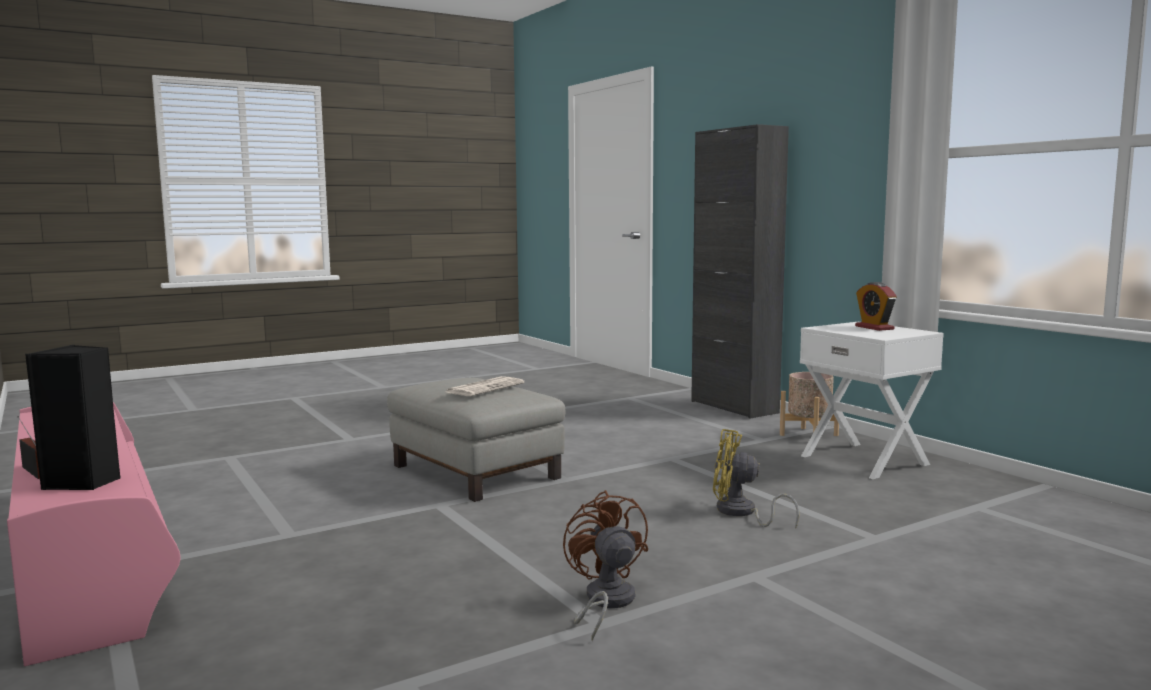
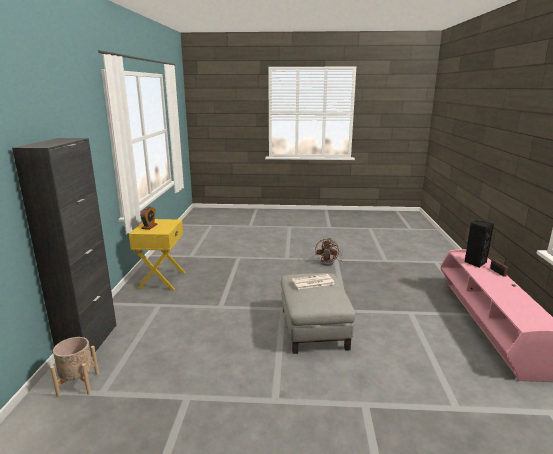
camera: 145 degrees left, 10 degrees up
yellow fan [713,429,799,529] -> none
beige planter [780,372,839,436] -> beige planter moved to [50,337,99,397]
white nightstand [800,322,944,479] -> yellow nightstand [129,219,185,290]

